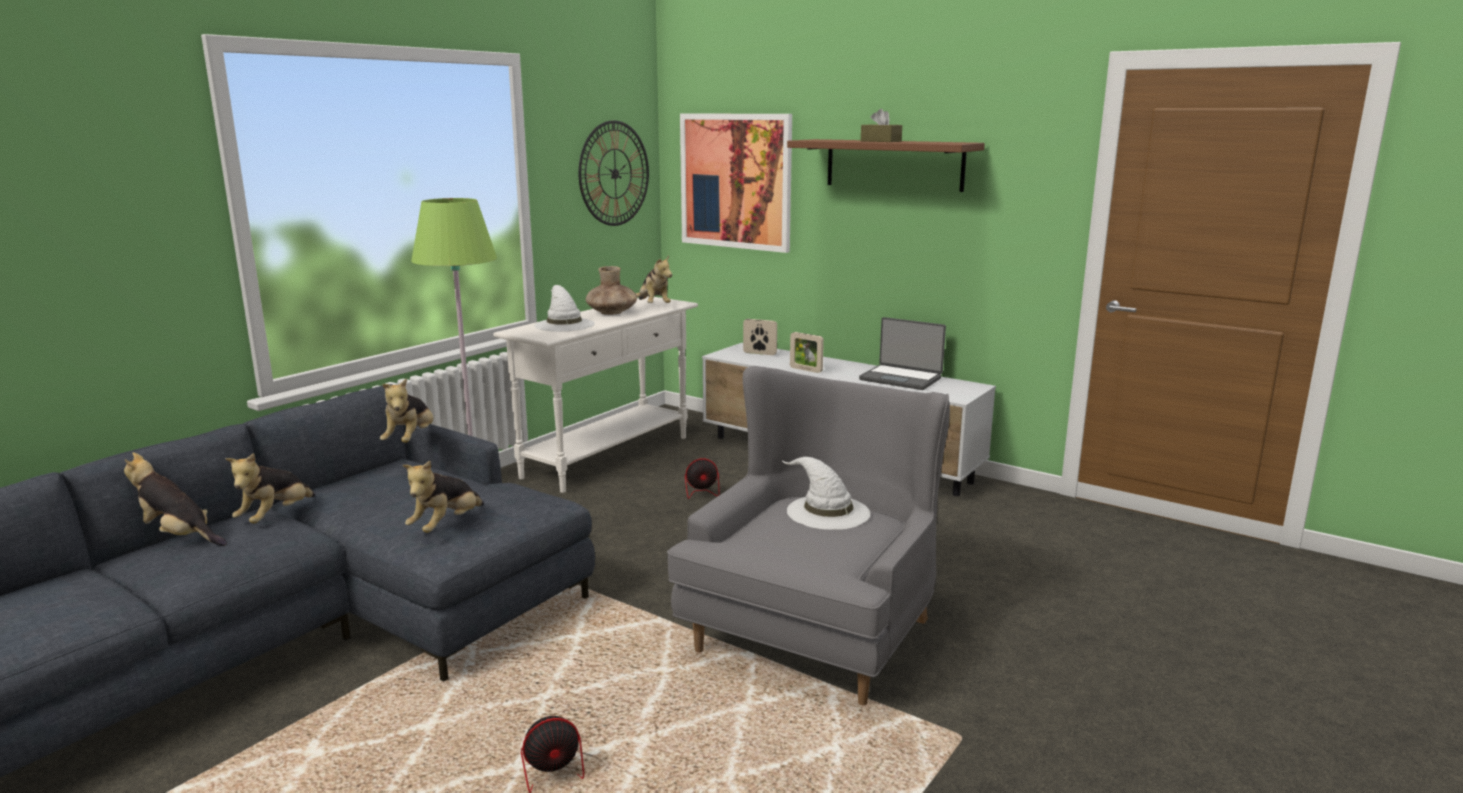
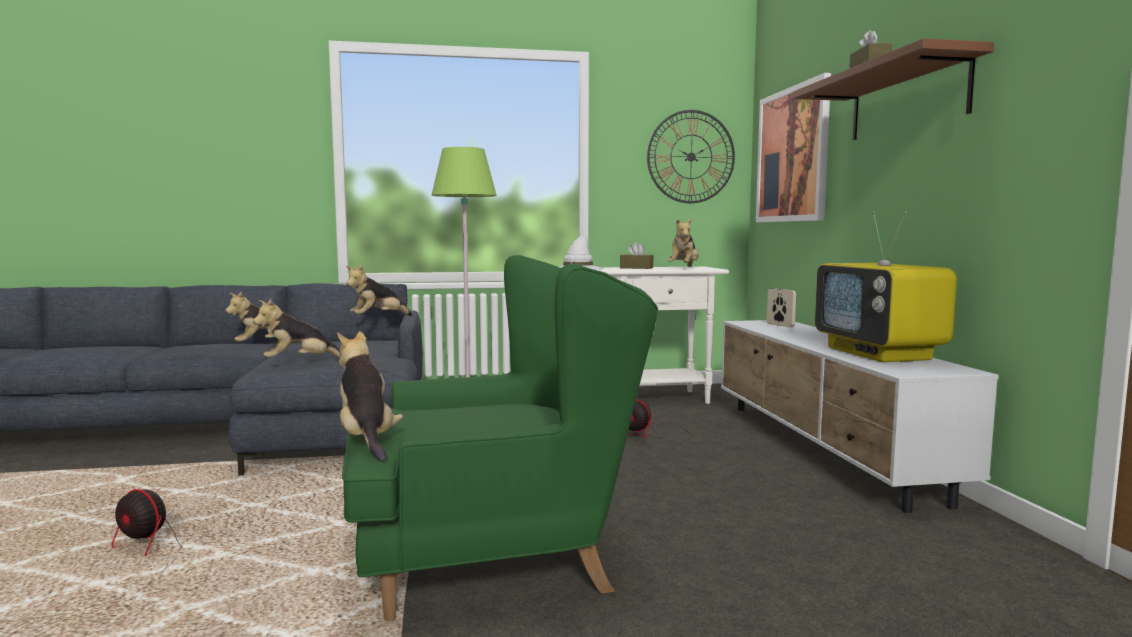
camera: 45 degrees right, 10 degrees down
plush toy [124,452,227,546] -> plush toy moved to [337,331,403,461]
brown vase [586,266,637,315] -> brown tissue box [620,242,653,269]
grey armchair [667,366,950,705] -> green armchair [342,255,658,622]
white hat [782,457,870,530] -> none
picture frame [790,332,824,373] -> none
laptop [859,317,946,390] -> television [815,211,957,362]

